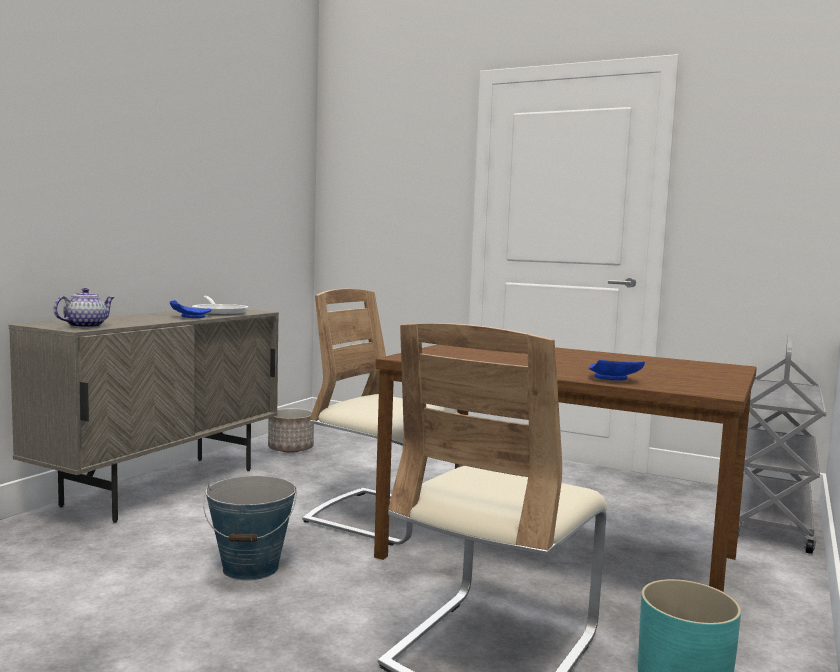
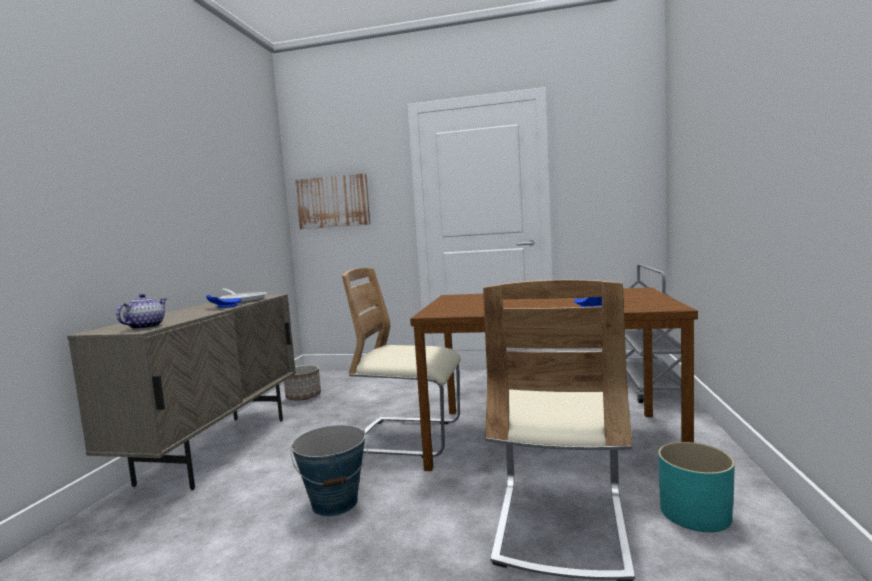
camera: 15 degrees left, 0 degrees up
none -> picture [295,173,370,229]

